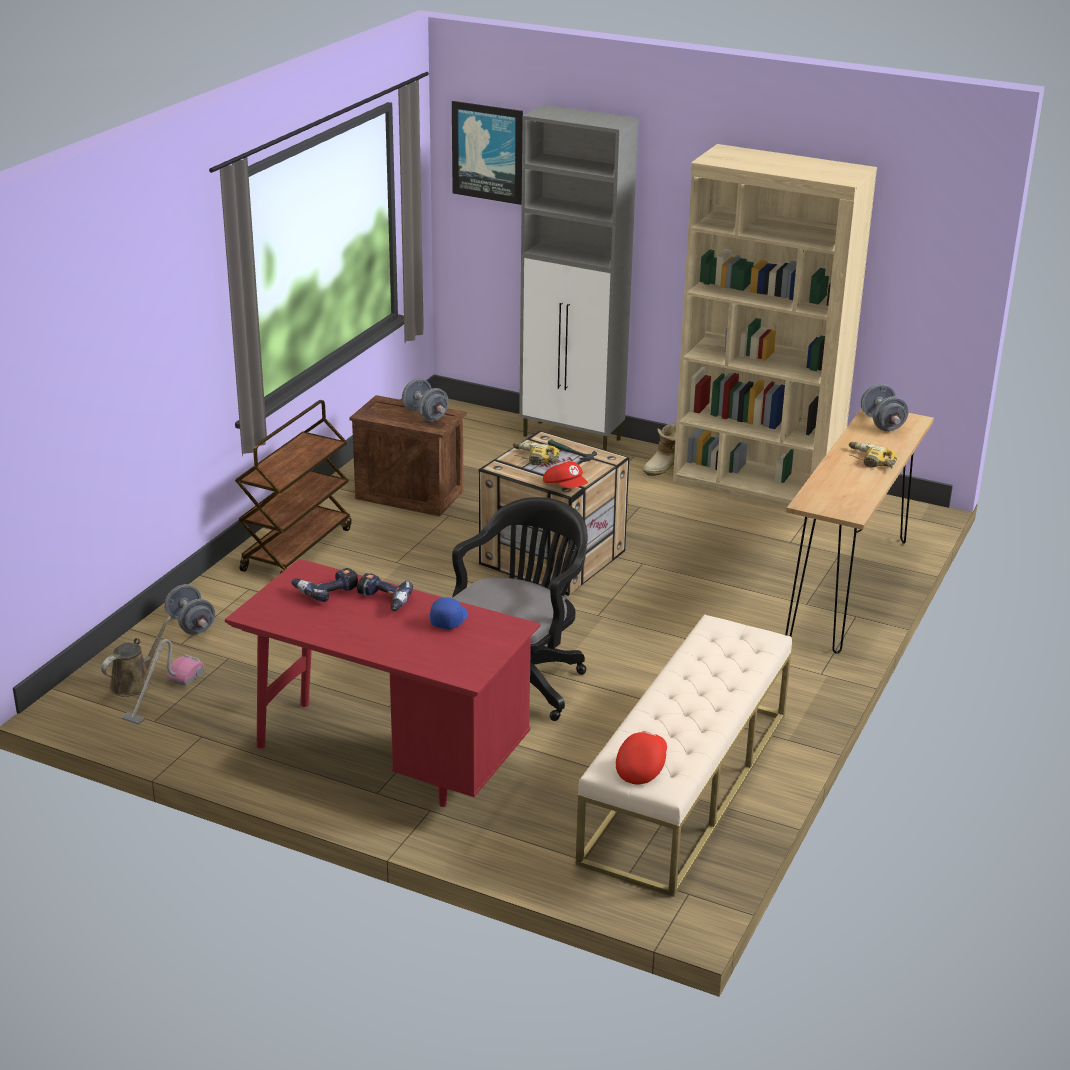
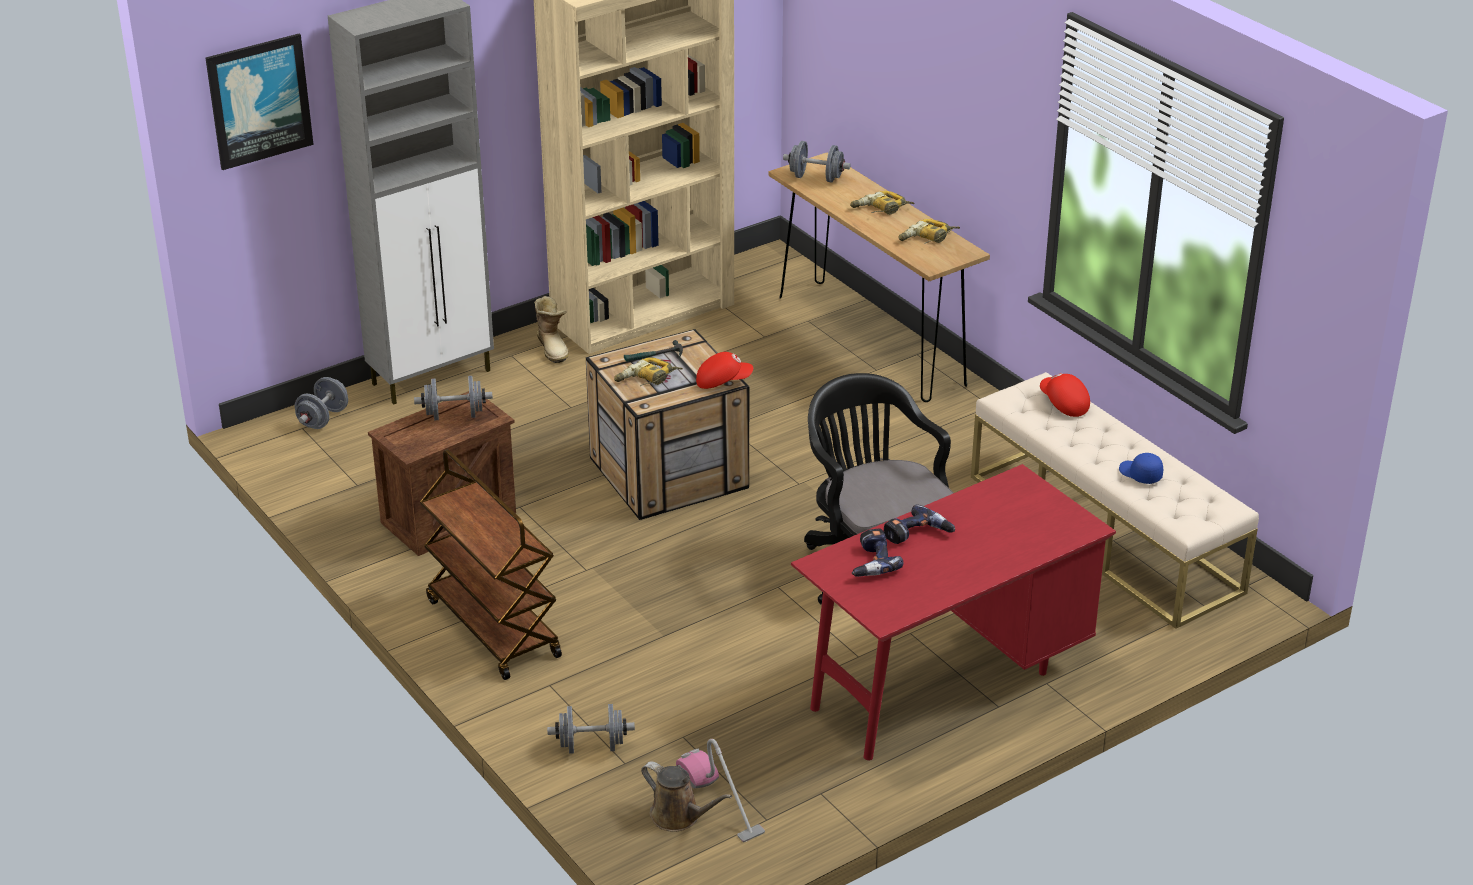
camera: 60 degrees left, 5 degrees up
brown watering can [101,616,171,697] -> brown watering can turned 150 degrees clockwise [641,761,732,832]
blue cap [430,597,468,629] -> blue cap moved to [1119,453,1163,484]
red cap [616,731,667,785] -> red cap moved to [1040,373,1090,417]
none -> grey dumbbell [294,377,348,429]
none -> power drill [898,219,960,244]

